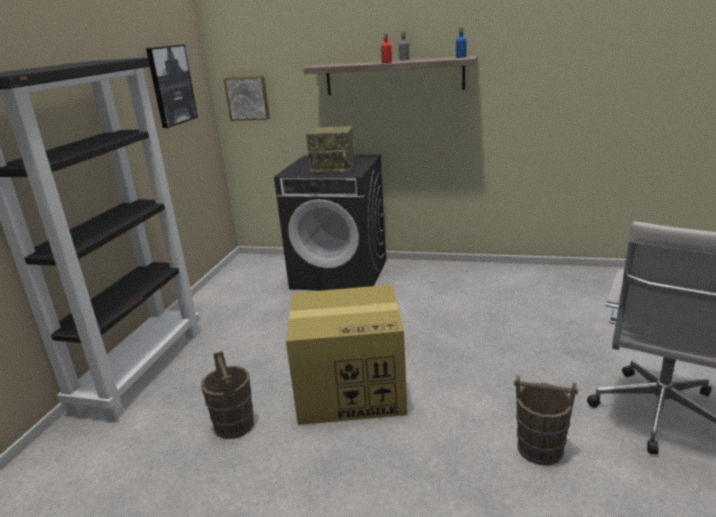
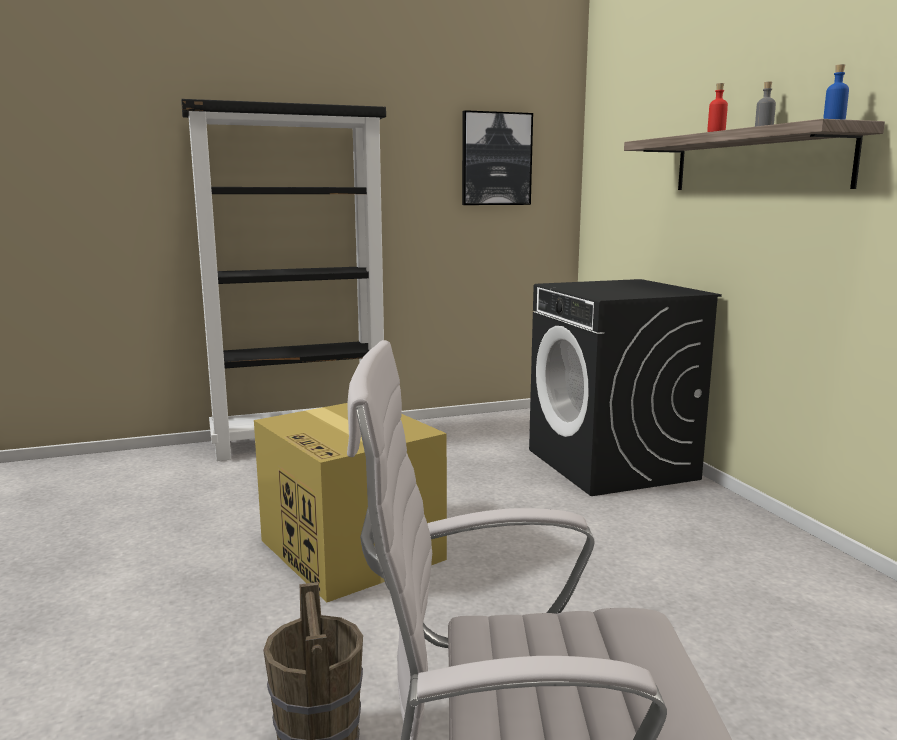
camera: 55 degrees right, 10 degrees down
brown bucket [201,351,254,439] -> none
picture [224,76,270,121] -> none
radio [306,126,355,173] -> none

